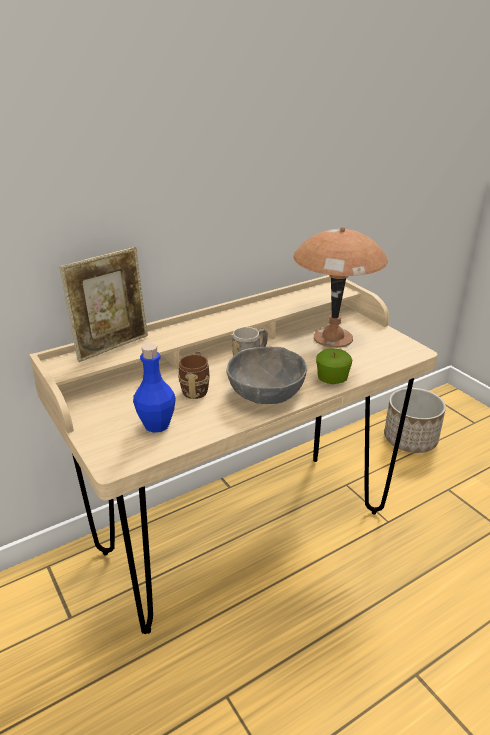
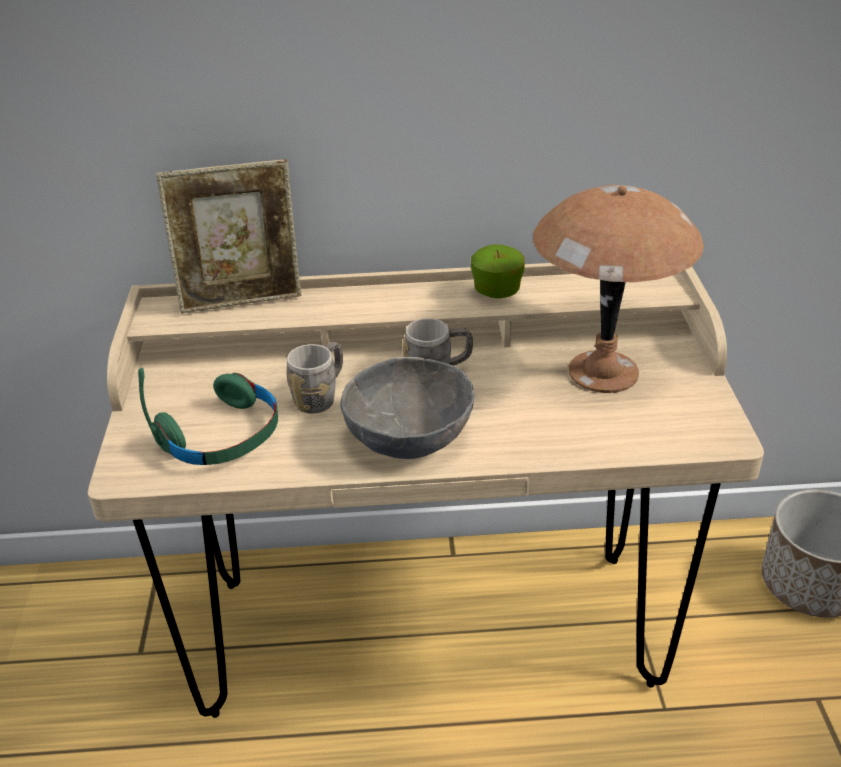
camera: 30 degrees right, 5 degrees up
blue bottle [133,343,176,433] -> green headphones [138,368,278,465]
brown mug [178,353,210,399] -> grey mug [286,342,343,414]
apple [316,348,352,384] -> apple moved to [471,244,525,298]

